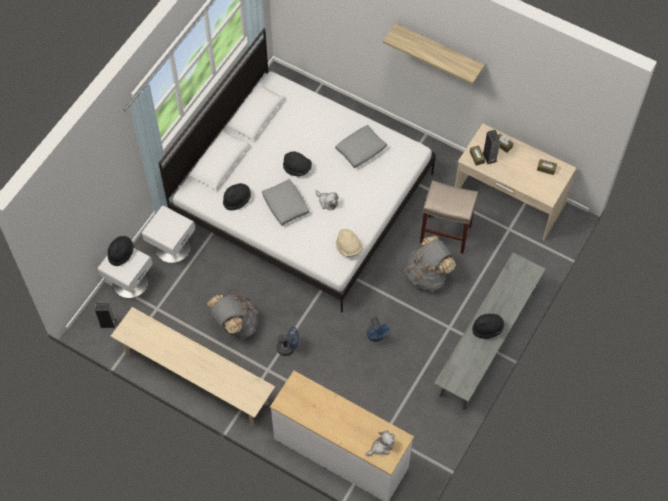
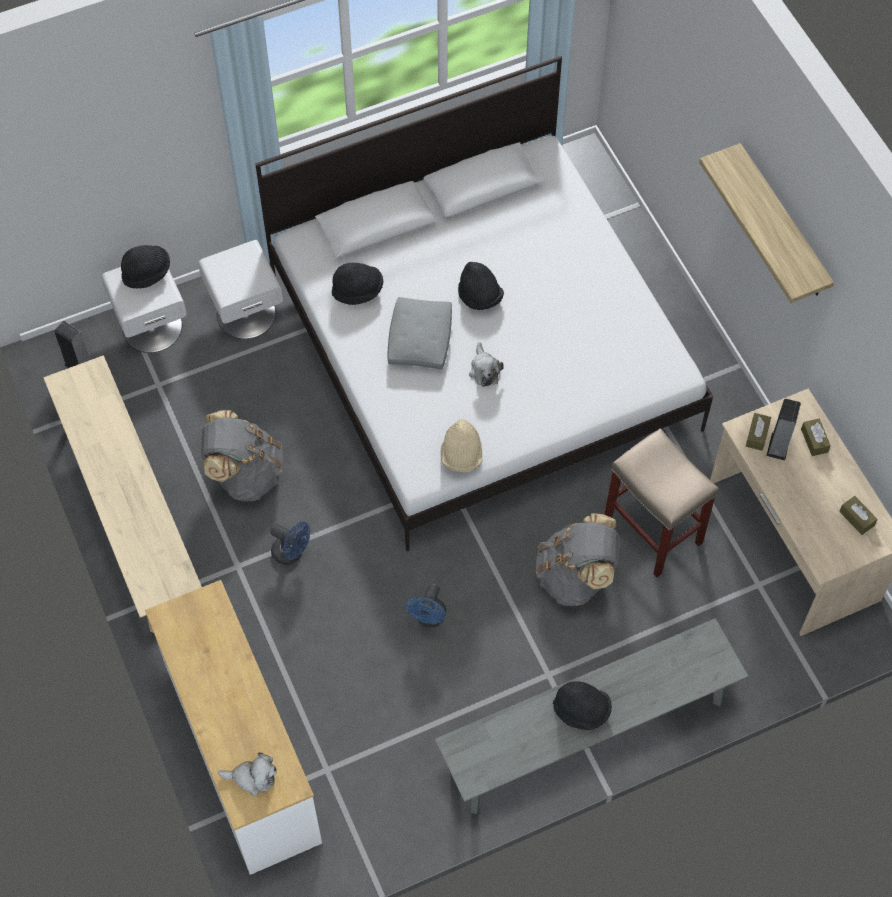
camera: 35 degrees right, 0 degrees up
grey pillow [335,125,387,168] -> none

